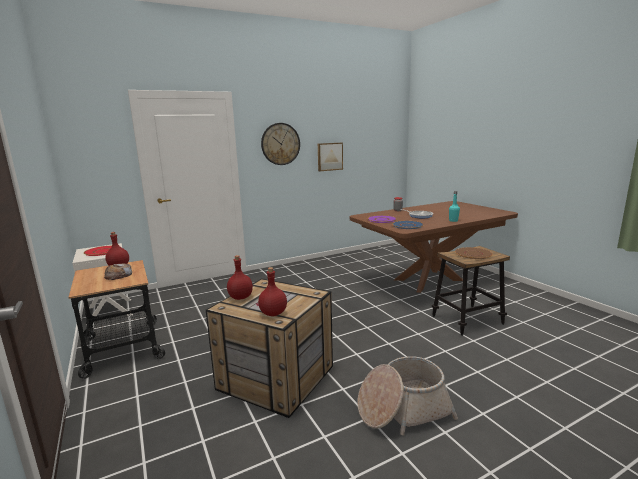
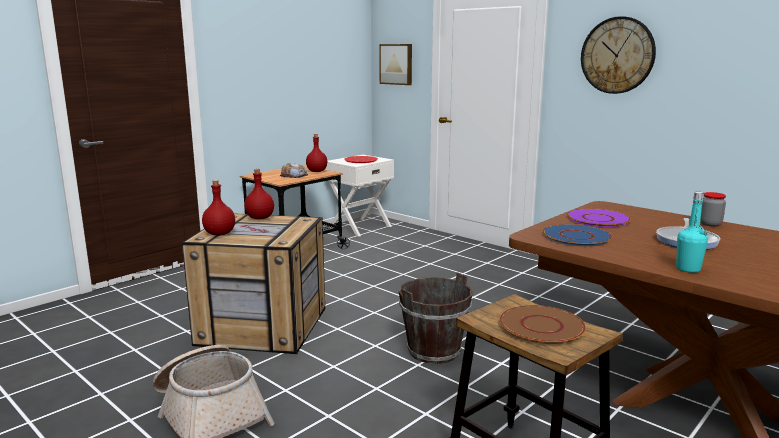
camera: 70 degrees right, 0 degrees up
picture [318,143,343,171] -> picture moved to [379,44,412,85]
none -> brown bucket [399,273,473,364]

